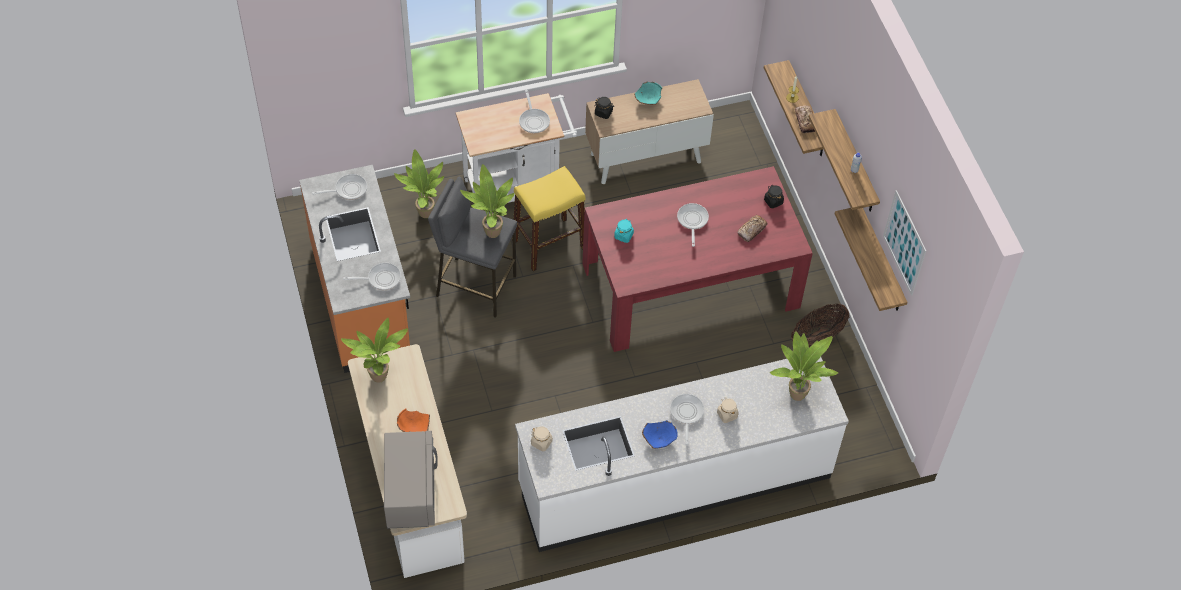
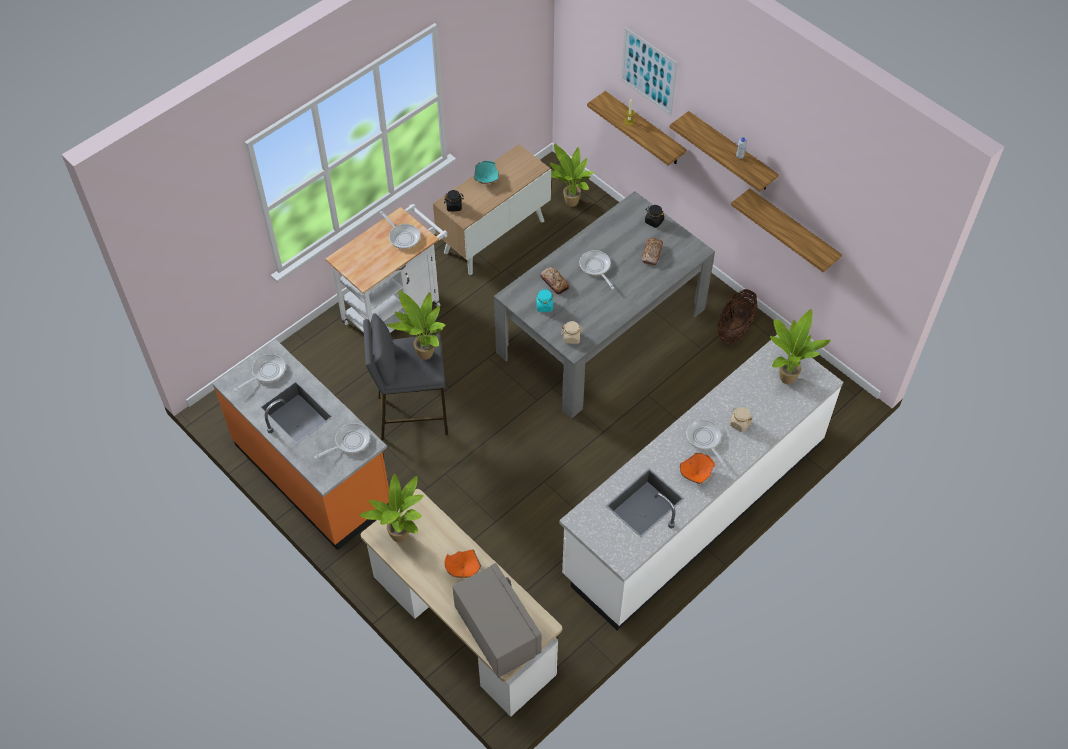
camera: 25 degrees left, 0 degrees up
potted plant [394,149,444,218] -> potted plant moved to [550,144,594,207]
yellow stool [512,166,586,271] -> none
beige jar [531,426,553,451] -> beige jar moved to [561,321,583,344]
red dining table [582,166,813,352] -> grey dining table [494,191,715,418]
blue bowl [642,420,678,449] -> orange bowl [680,453,715,484]
bread [795,106,815,133] -> bread moved to [540,267,570,295]
picture [883,190,926,296] -> picture moved to [621,27,677,116]

